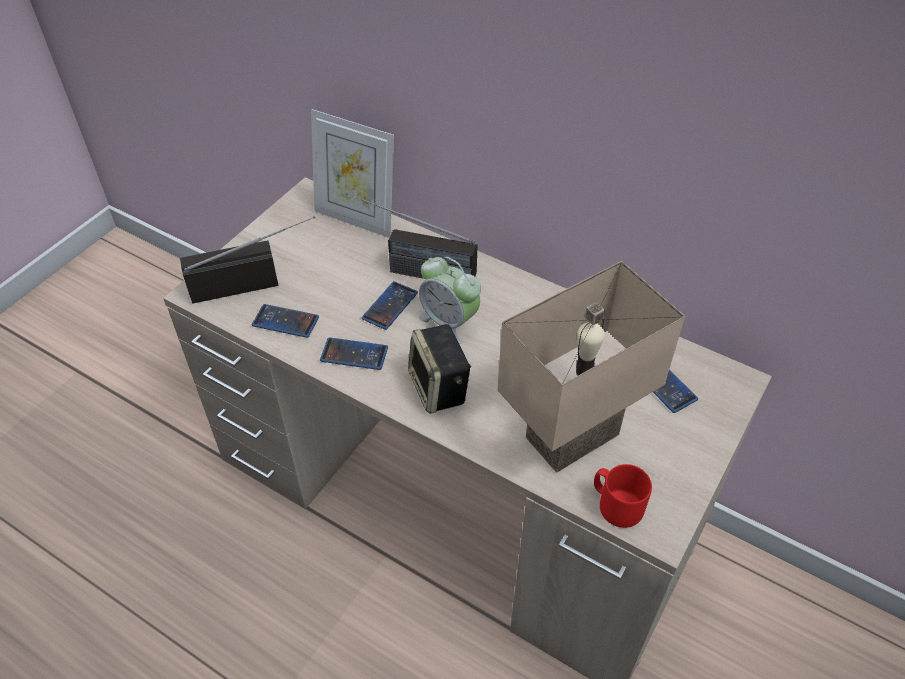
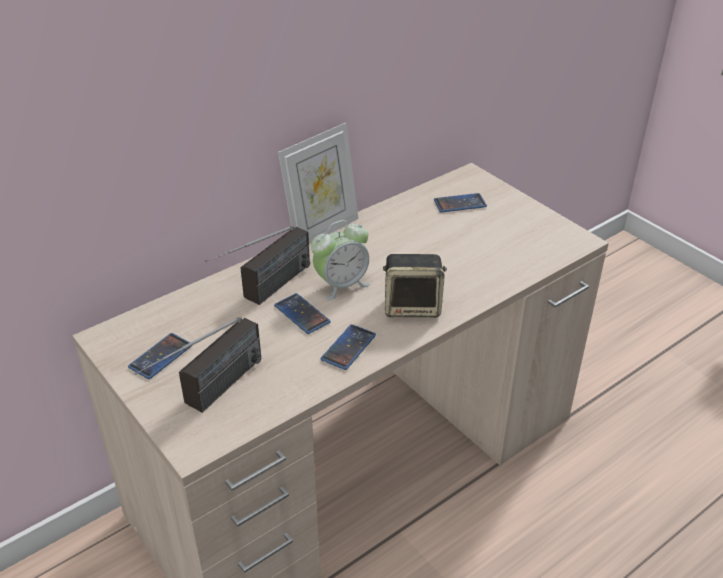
camera: 70 degrees left, 10 degrees down
radio [180,216,315,303] -> radio turned 150 degrees counterclockwise [134,317,261,413]
phone [252,304,319,338] -> phone moved to [128,333,191,379]
picture frame [311,109,394,238] -> picture frame moved to [278,123,358,244]
beige table lamp [498,261,685,473] -> none
red mug [594,464,652,528] -> none

